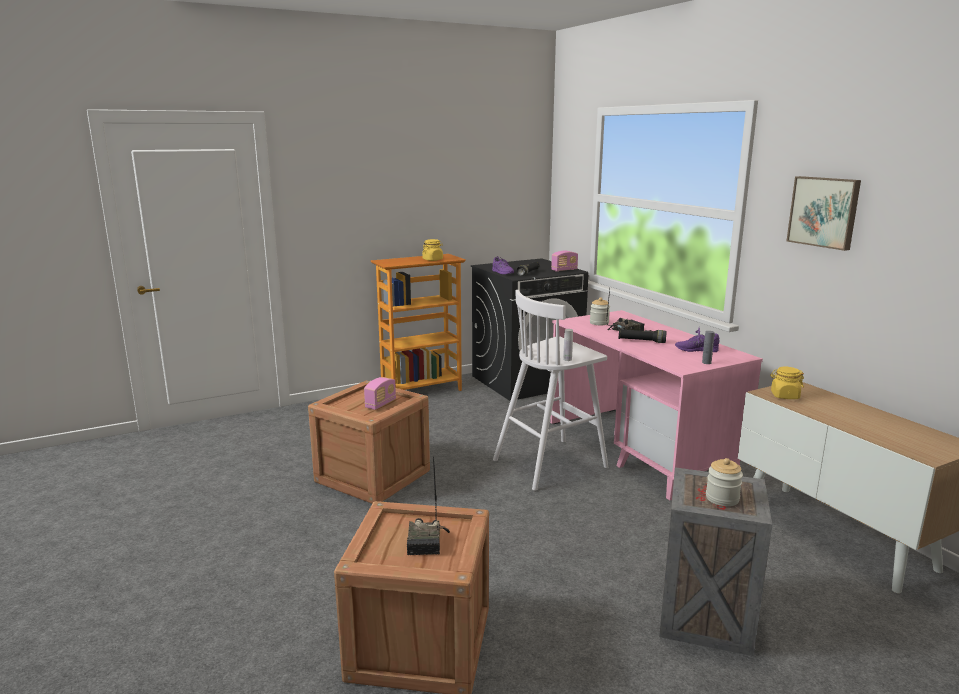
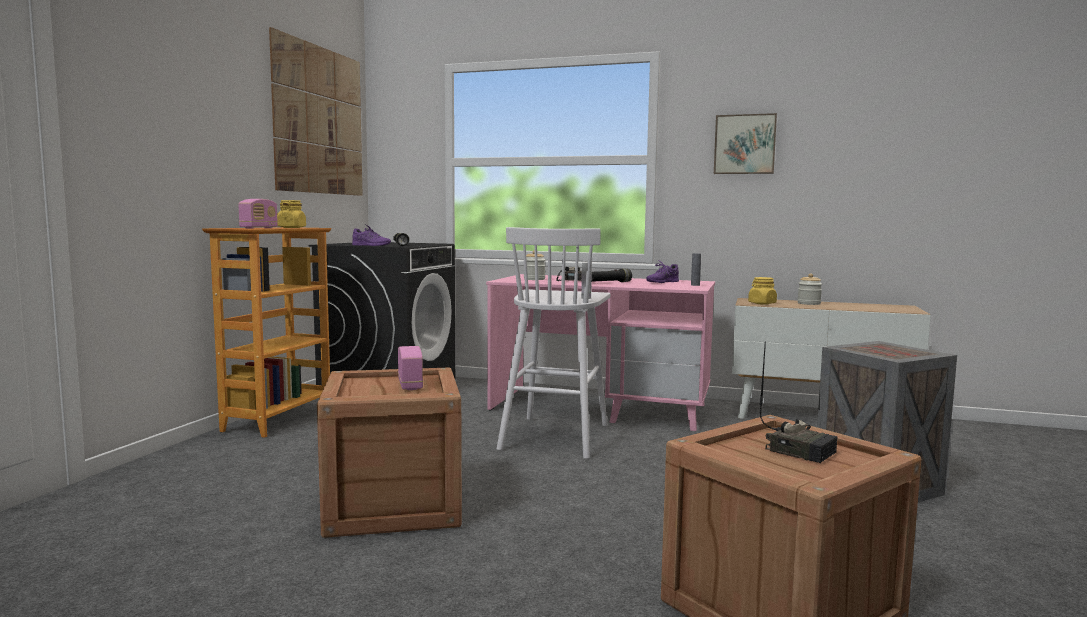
camera: 45 degrees left, 10 degrees down
radio [551,251,578,272] -> radio moved to [238,199,278,229]
jar [706,458,743,506] -> jar moved to [797,273,822,305]
none -> picture [269,27,363,196]

